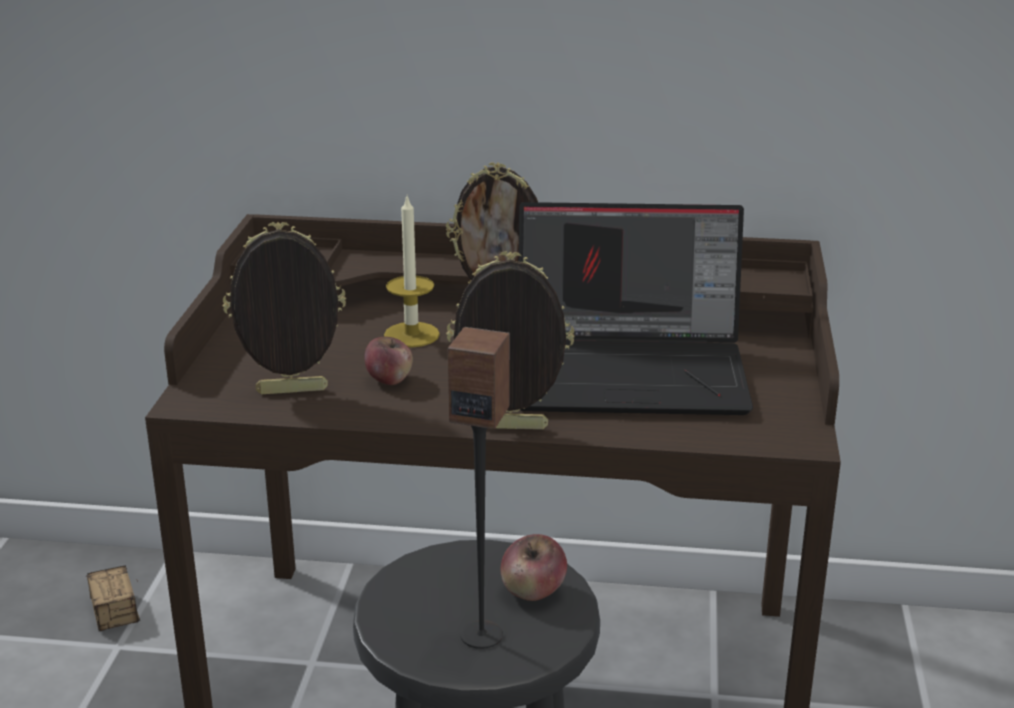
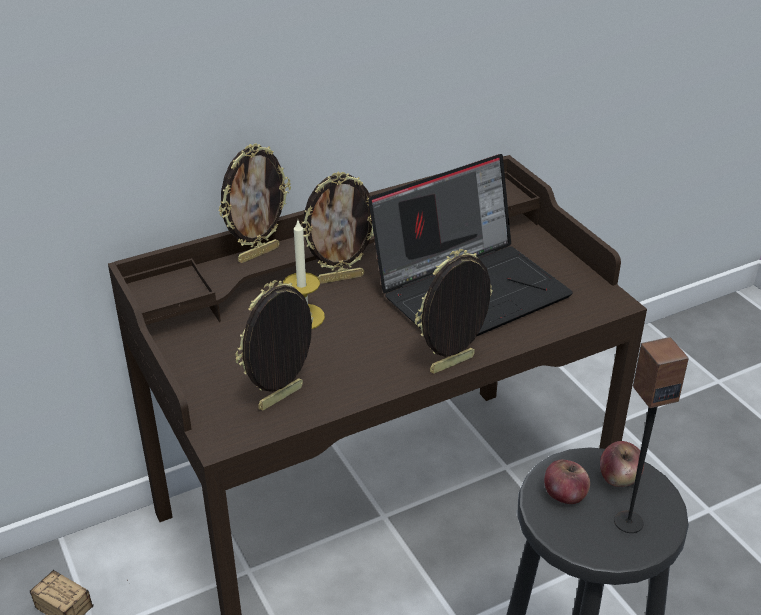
camera: 35 degrees left, 10 degrees up
apple [364,337,413,385] -> apple moved to [544,460,590,504]
none -> picture frame [218,143,291,263]

